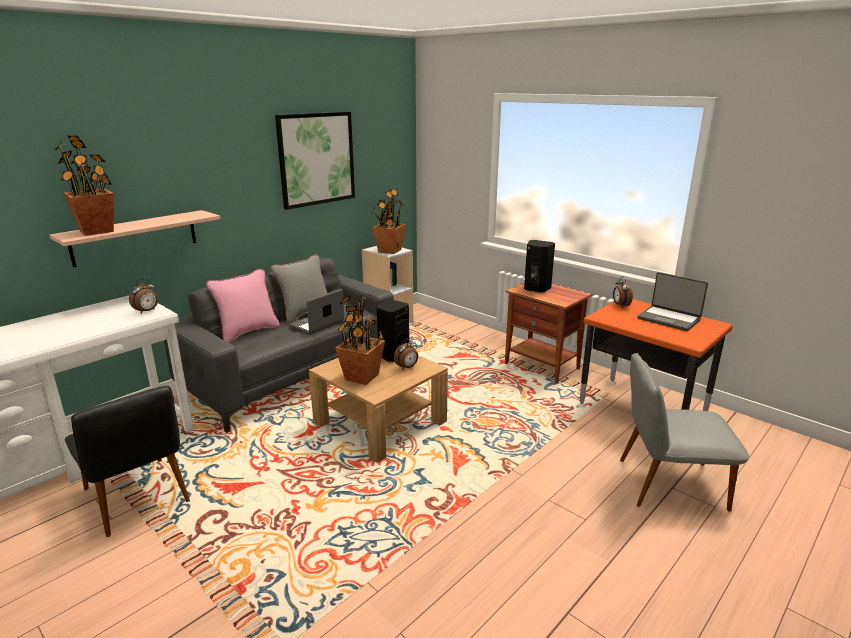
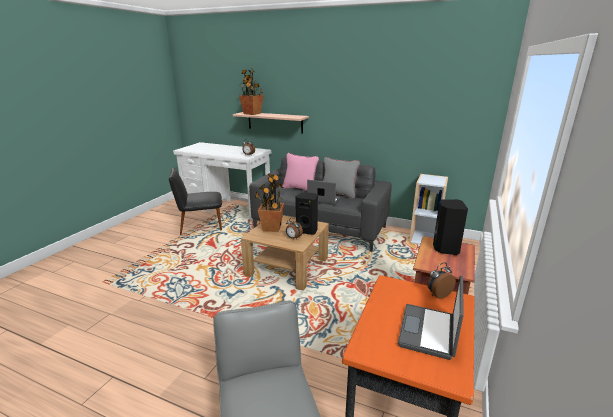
camera: 70 degrees right, 0 degrees up
black chair [65,386,190,537] -> black chair turned 45 degrees clockwise [169,168,222,235]
picture [275,112,355,210] -> none
potted plant [372,189,406,254] -> none

